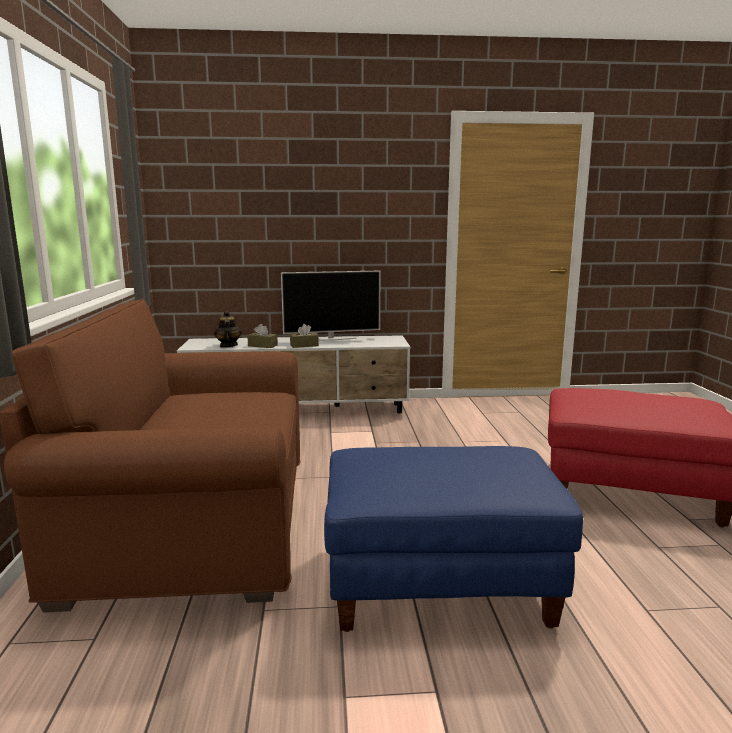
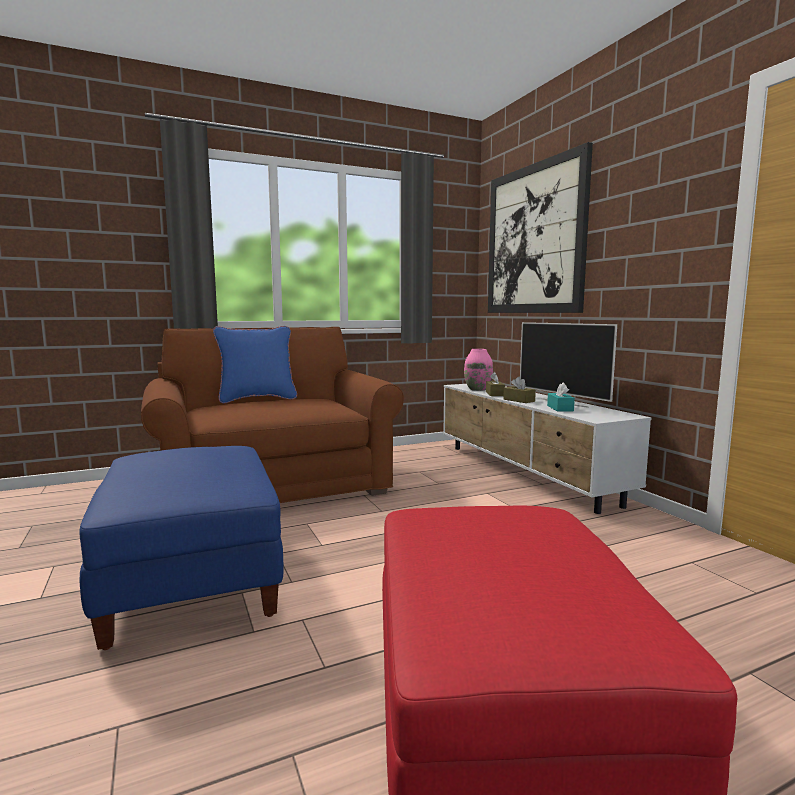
camera: 70 degrees right, 5 degrees down
teapot [214,311,242,348] -> pink vase [464,349,493,391]
none -> blue pillow [213,326,297,403]
none -> picture [488,142,593,313]
none -> turquoise tissue box [547,383,575,412]

